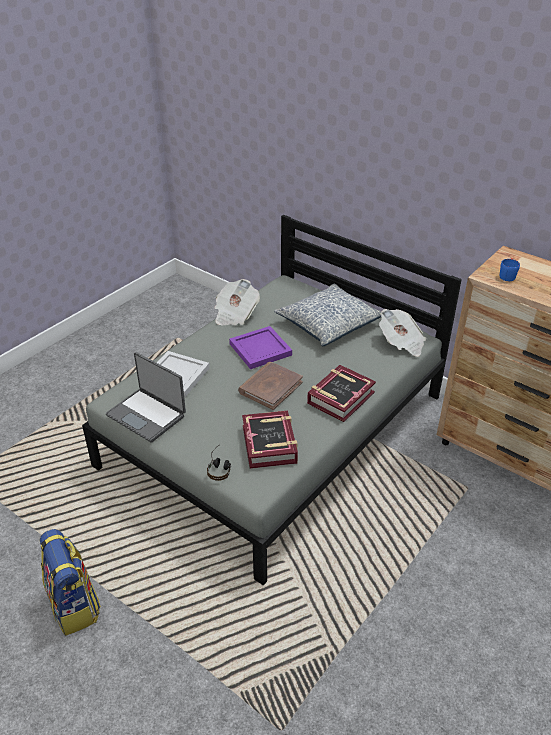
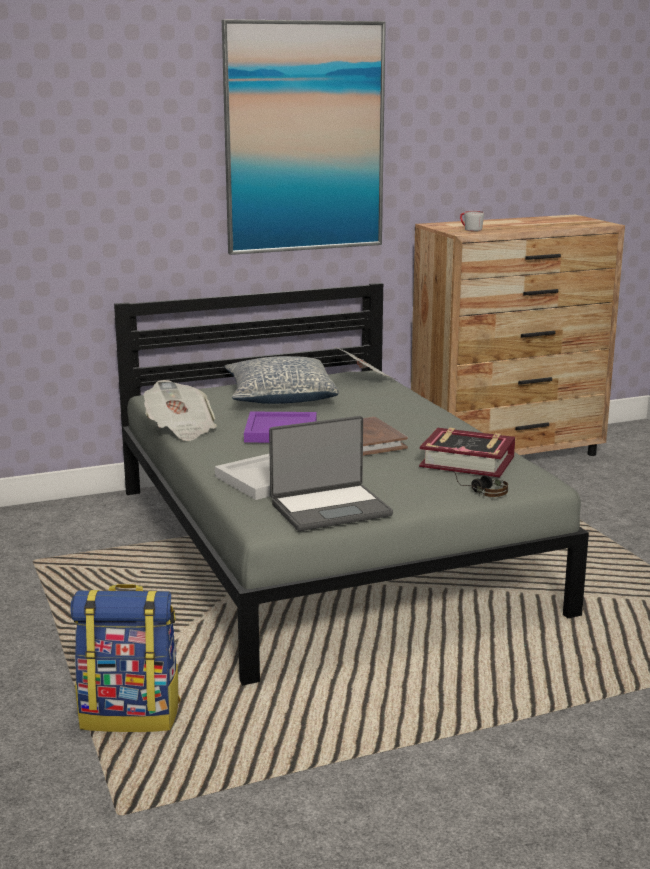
camera: 60 degrees left, 20 degrees down
backpack [40,529,101,636] -> backpack moved to [70,584,181,732]
book [307,365,376,422] -> none
blue mug [500,258,520,281] -> grey mug [460,211,484,231]
none -> picture [222,19,386,255]

